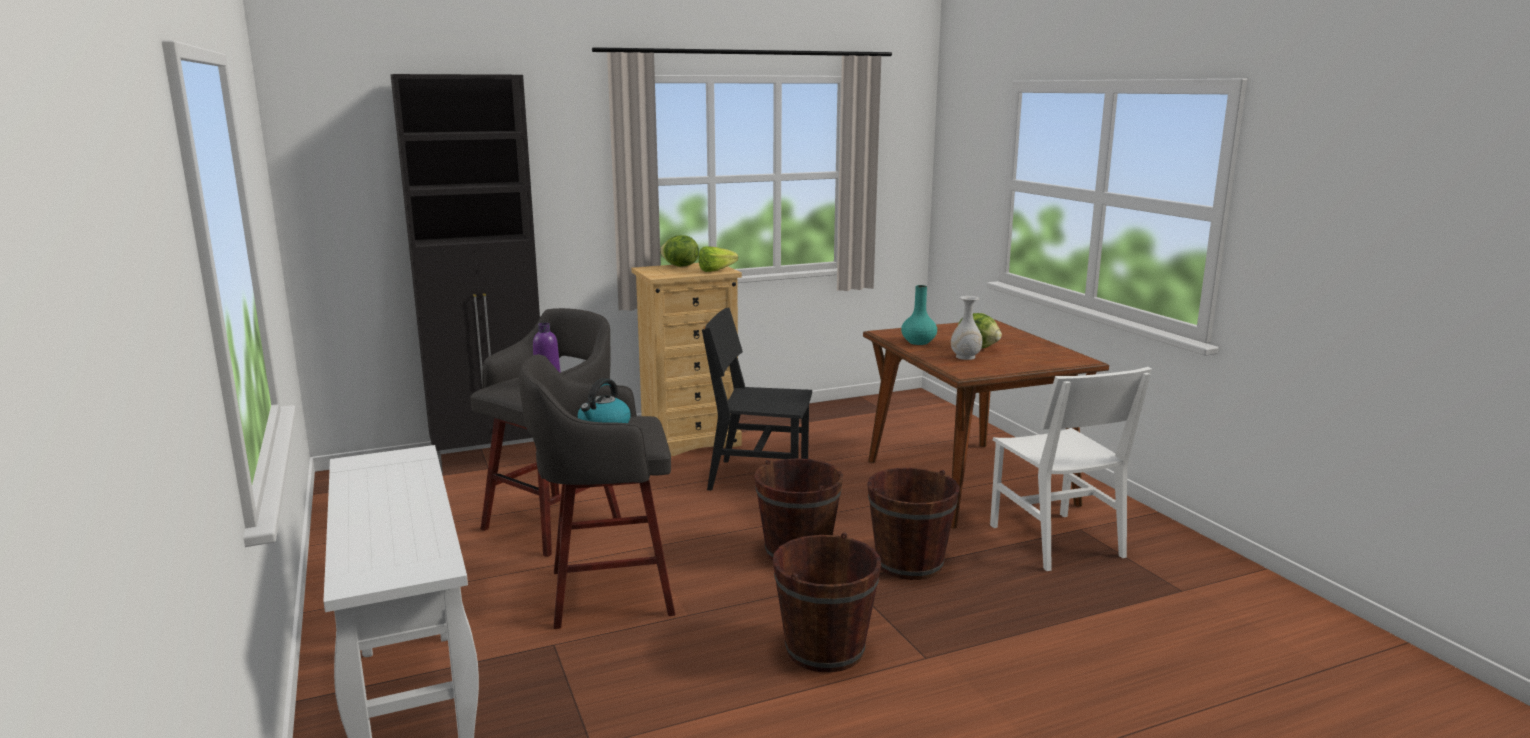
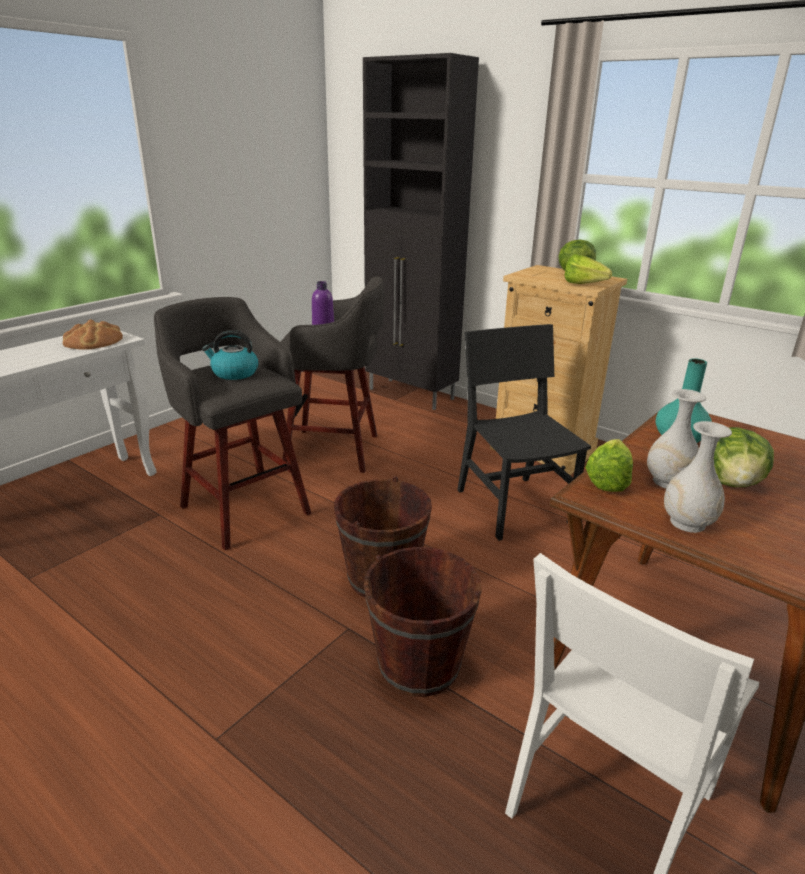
camera: 60 degrees right, 10 degrees up
brown bucket [773,532,881,673] -> none
none -> bread [63,319,123,350]
none -> lettuce [585,439,633,492]
none -> white vase [664,421,732,533]

